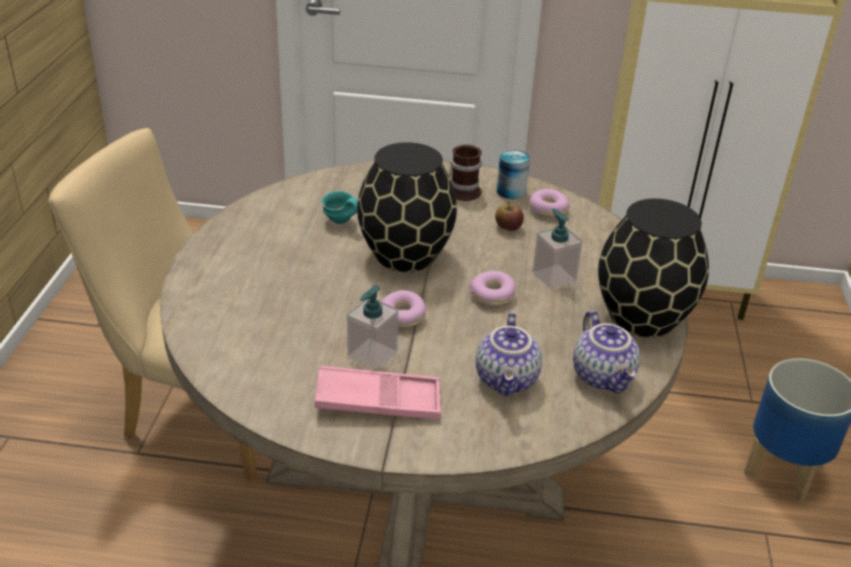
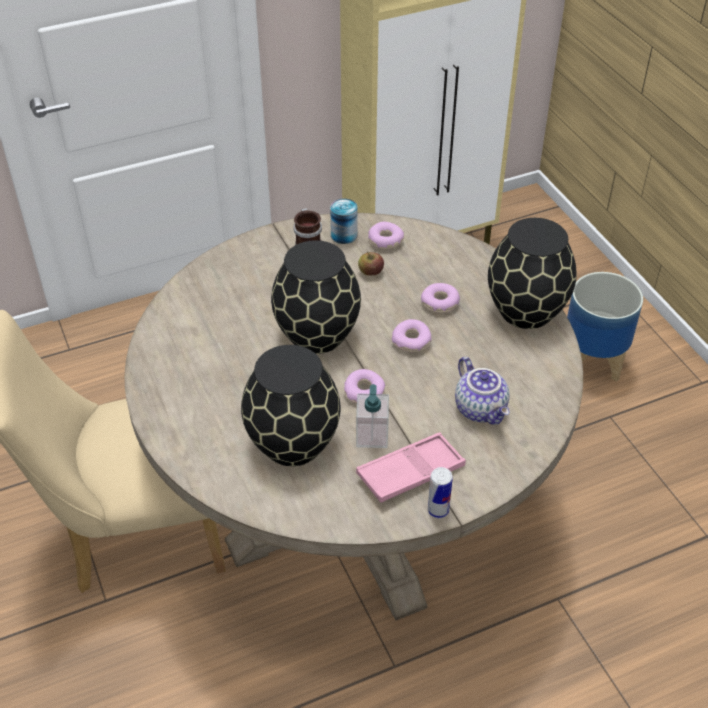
camera: 30 degrees left, 10 degrees up
turquoise mug [322,191,358,224] -> none
soap dispenser [532,208,582,289] -> donut [421,283,460,313]
teapot [573,311,640,393] -> none
none -> black vase [241,345,341,466]
none -> can [428,467,453,519]

